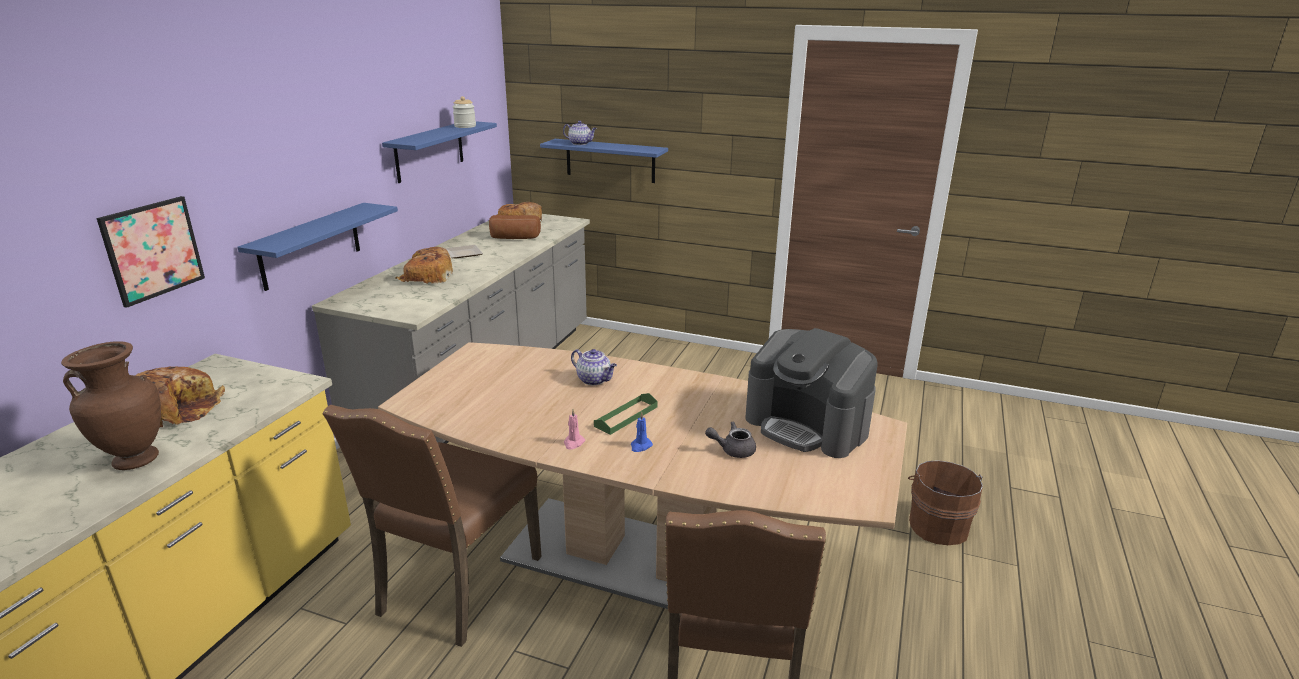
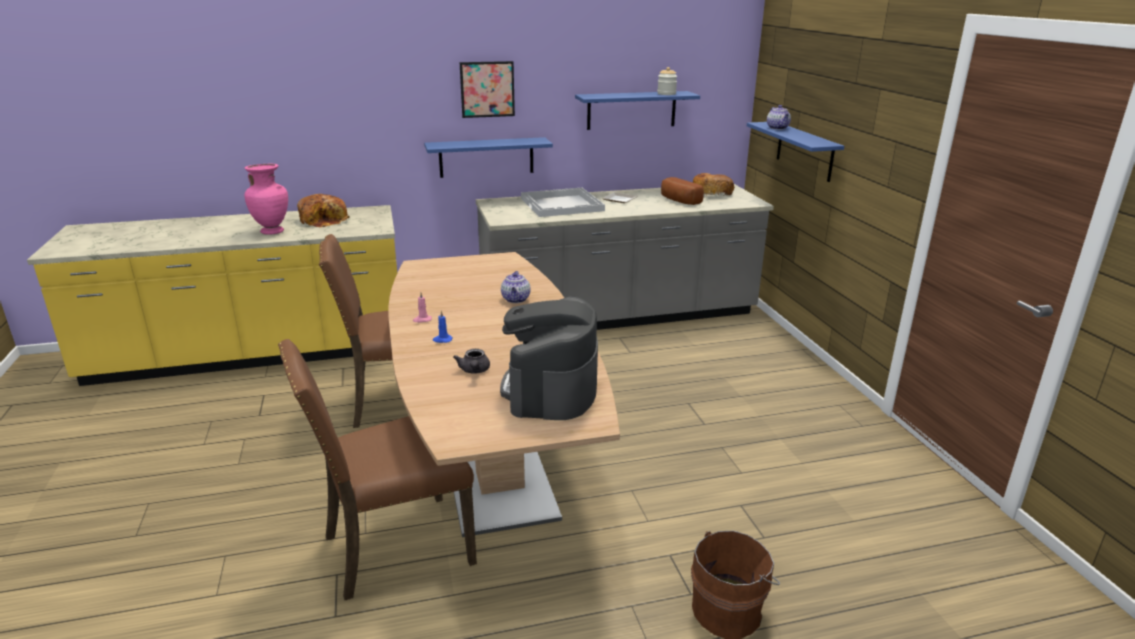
camera: 55 degrees right, 0 degrees up
brown vase [61,341,161,470] -> pink vase [244,164,288,235]
picture [96,196,205,308] -> picture moved to [460,61,515,118]
bread [396,247,453,284] -> white tray [521,188,605,217]
green tray [594,393,658,435] -> none
grey teapot [705,421,756,458] -> grey teapot turned 150 degrees counterclockwise [453,349,490,373]

